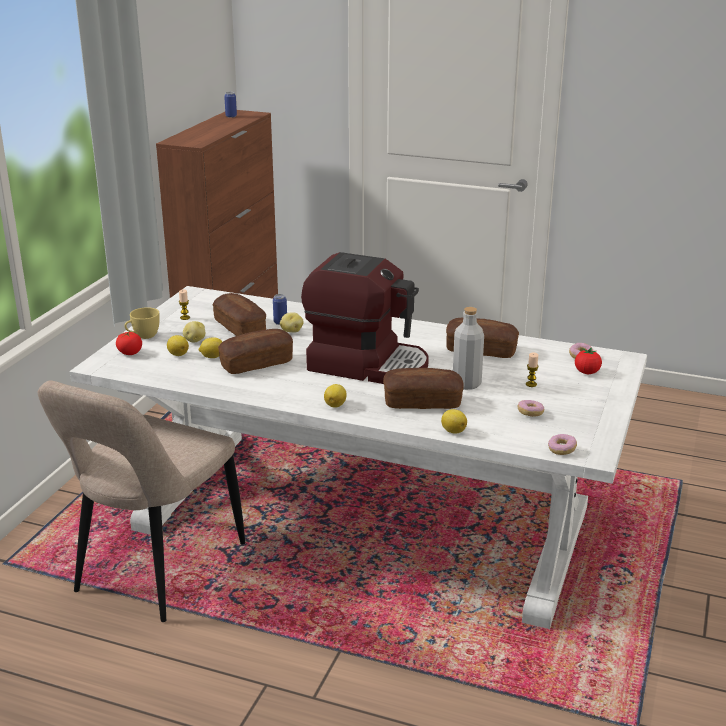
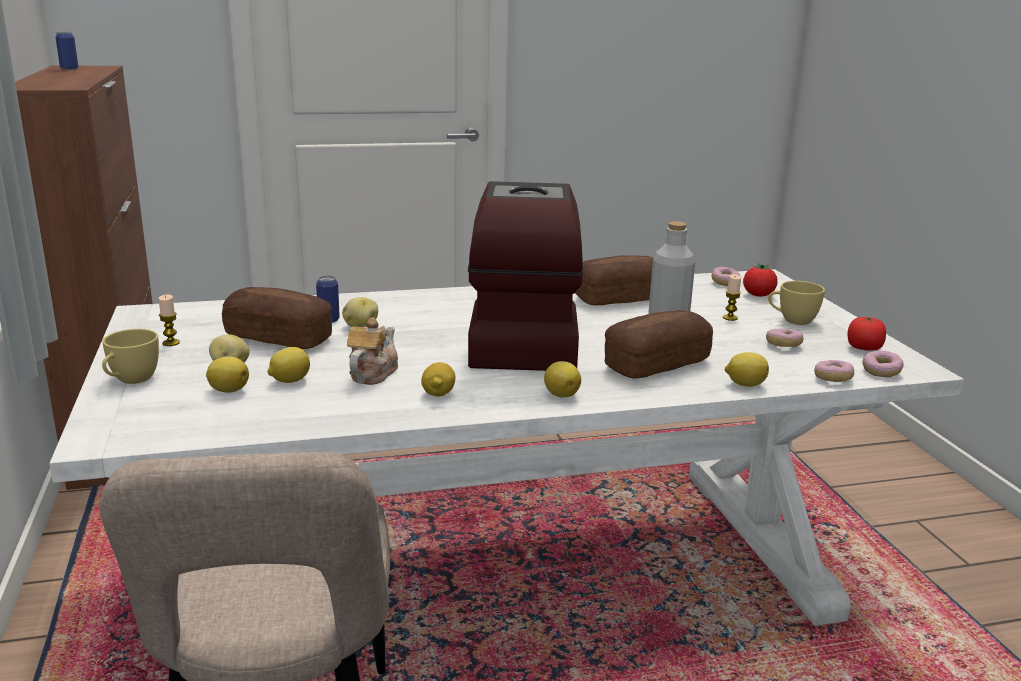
camera: 35 degrees left, 5 degrees down
tomato [116,332,142,355] -> tomato moved to [848,317,886,351]
bread [218,329,293,374] -> teapot [347,318,398,385]
coffee machine [301,252,429,384] -> coffee machine turned 75 degrees counterclockwise [468,181,584,371]
none -> lemon [421,362,455,397]
none -> yellow cup [768,281,825,325]
none -> donut [814,360,854,382]

